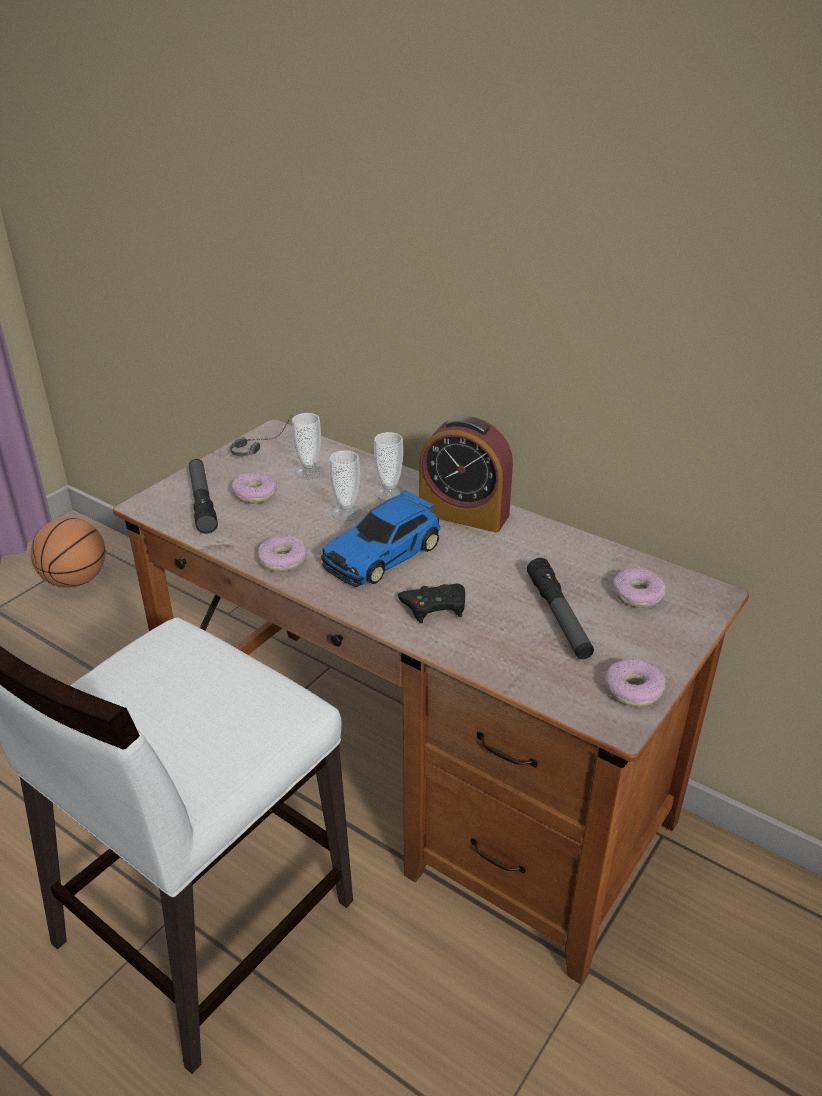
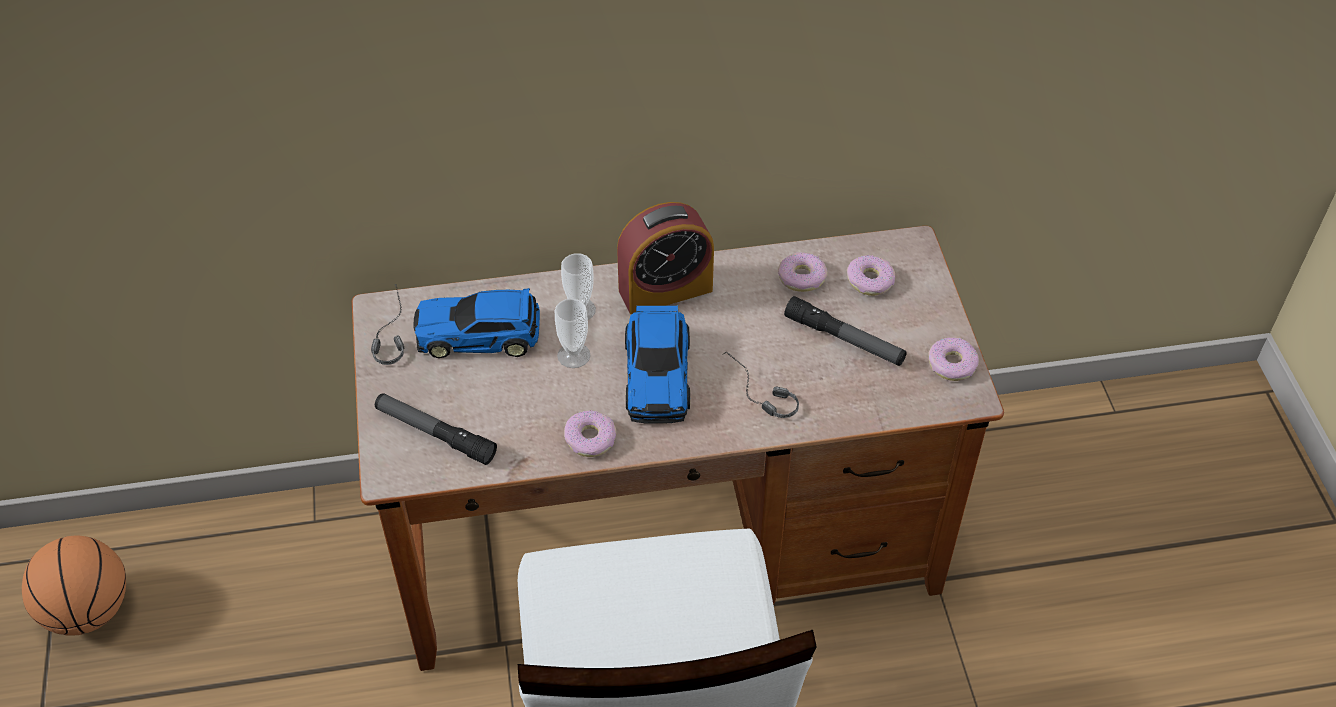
camera: 45 degrees left, 15 degrees up
donut [231,472,277,503] -> donut moved to [778,252,828,292]
cup [292,413,324,480] -> toy car [413,288,540,358]
black game controller [398,584,465,623] -> headphones [722,352,799,418]

